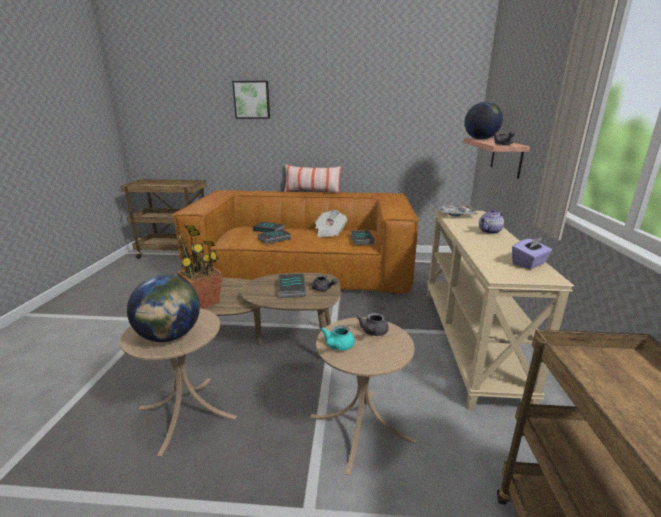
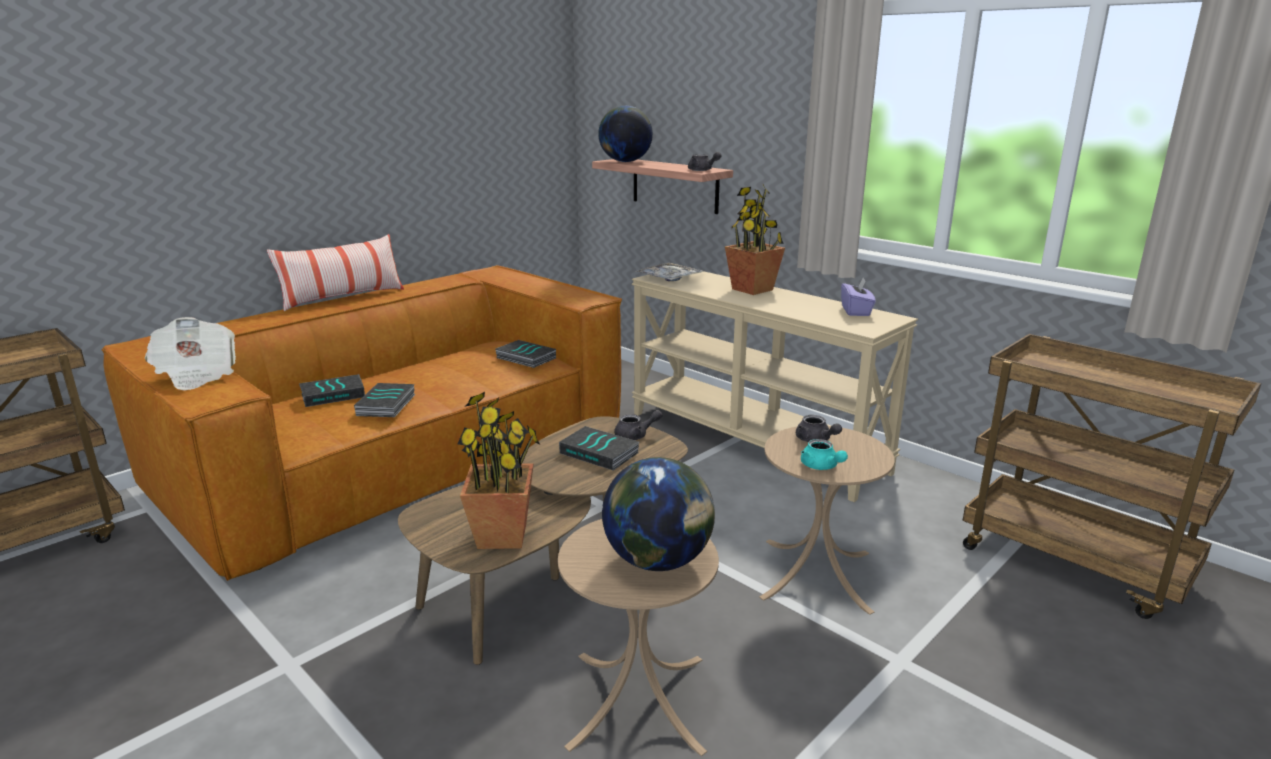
camera: 50 degrees left, 0 degrees up
picture [232,81,270,119] -> none
newspaper [315,210,347,237] -> newspaper moved to [144,317,236,391]
teapot [479,209,504,234] -> potted plant [725,185,785,295]

